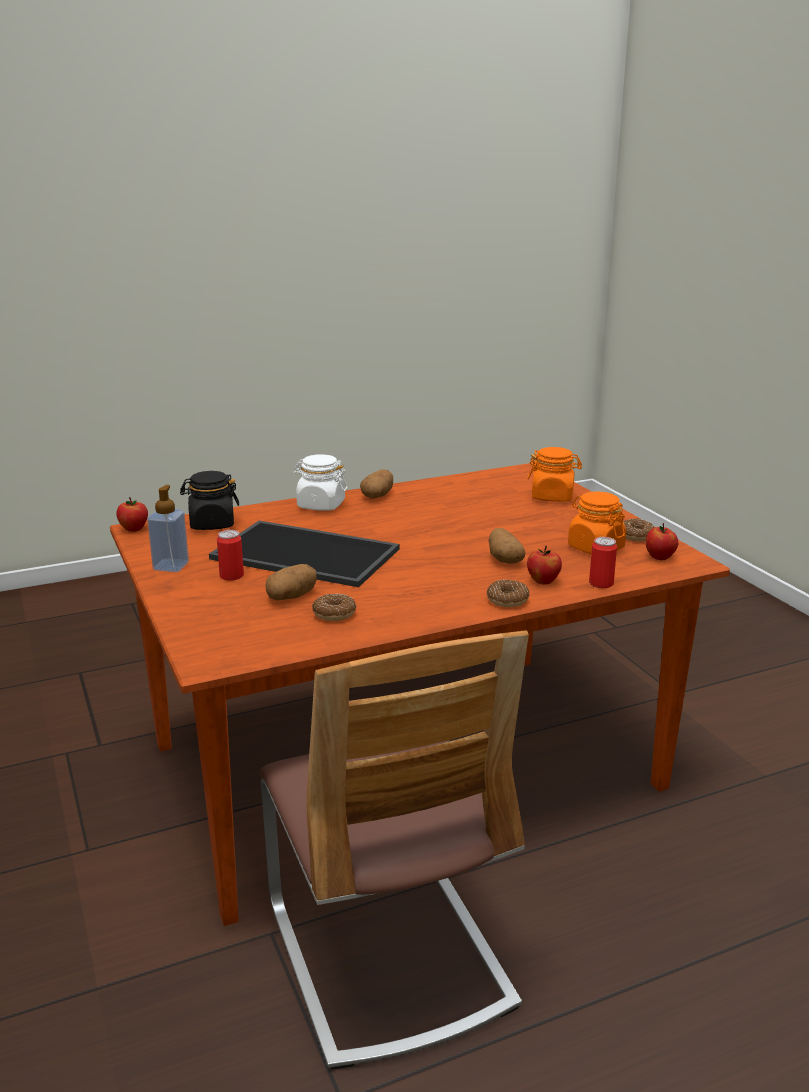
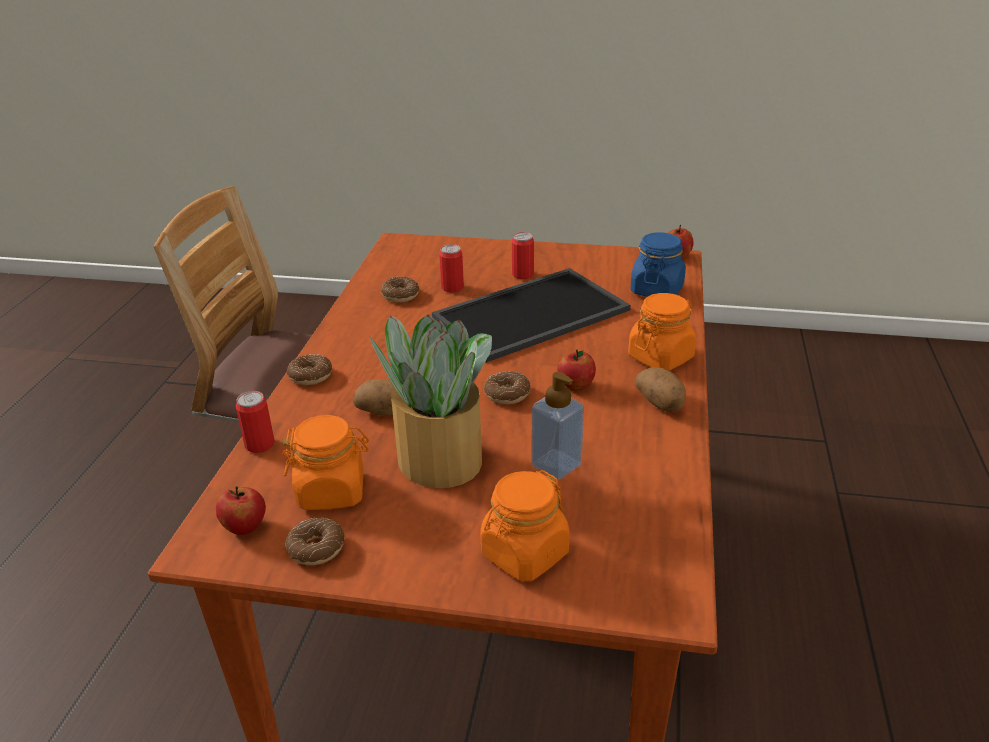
camera: 125 degrees right, 10 degrees up
soap dispenser [147,485,189,572] -> soap dispenser moved to [532,372,584,480]
black jar [180,471,239,530] -> blue jar [630,232,686,297]
potato [266,564,317,600] -> can [439,244,464,293]
white jar [293,454,347,511] -> orange jar [628,293,696,371]
apple [527,546,562,585] -> apple moved to [557,350,596,391]
none -> potted plant [370,314,492,488]
none -> donut [484,371,531,404]

